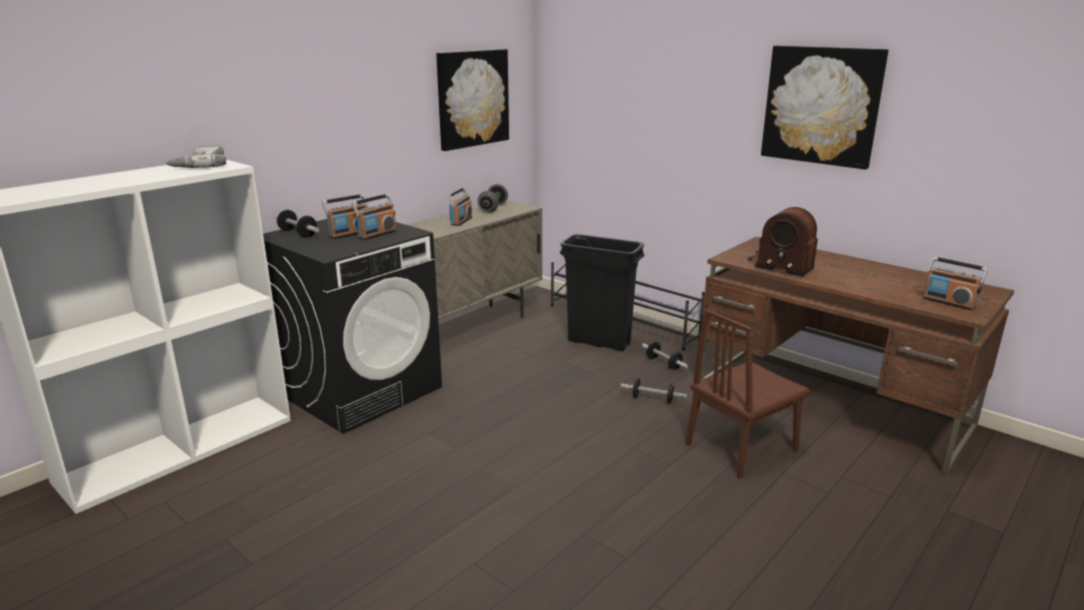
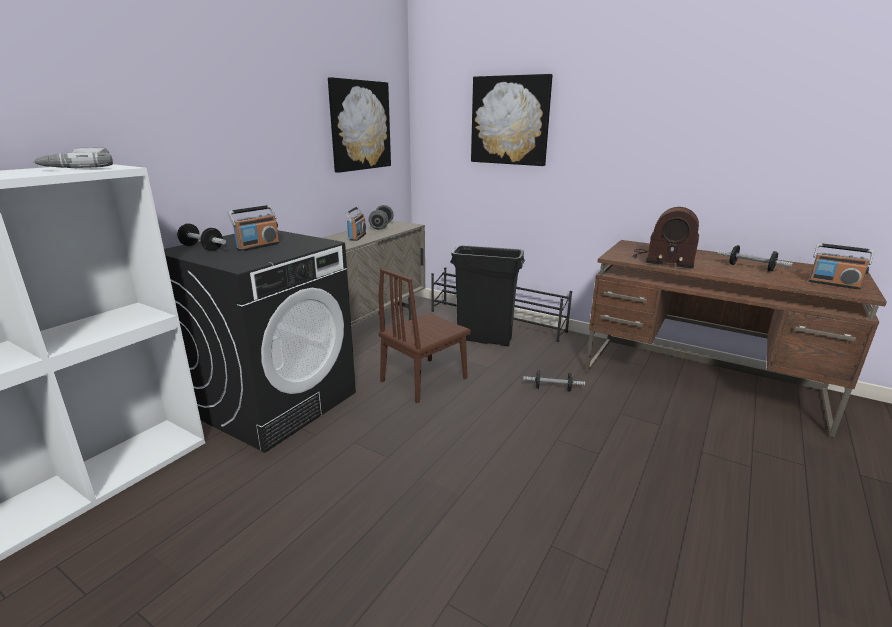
camera: 10 degrees left, 0 degrees up
radio [352,194,397,240] -> none
dumbbell [642,342,688,370] -> dumbbell moved to [717,245,793,272]
brown chair [685,309,810,479] -> brown chair moved to [378,269,471,403]
picture [761,46,888,169] -> picture moved to [471,74,553,166]

